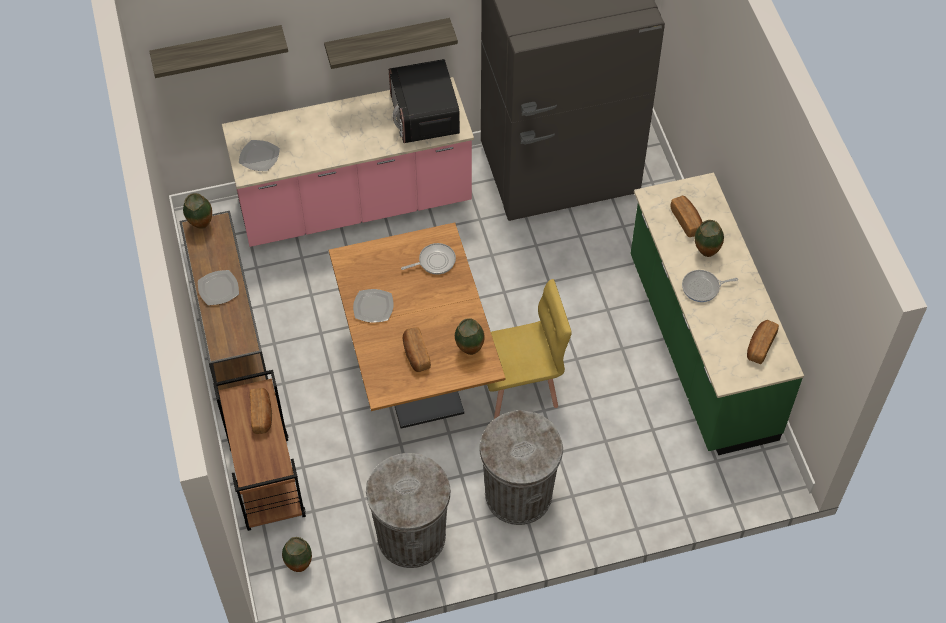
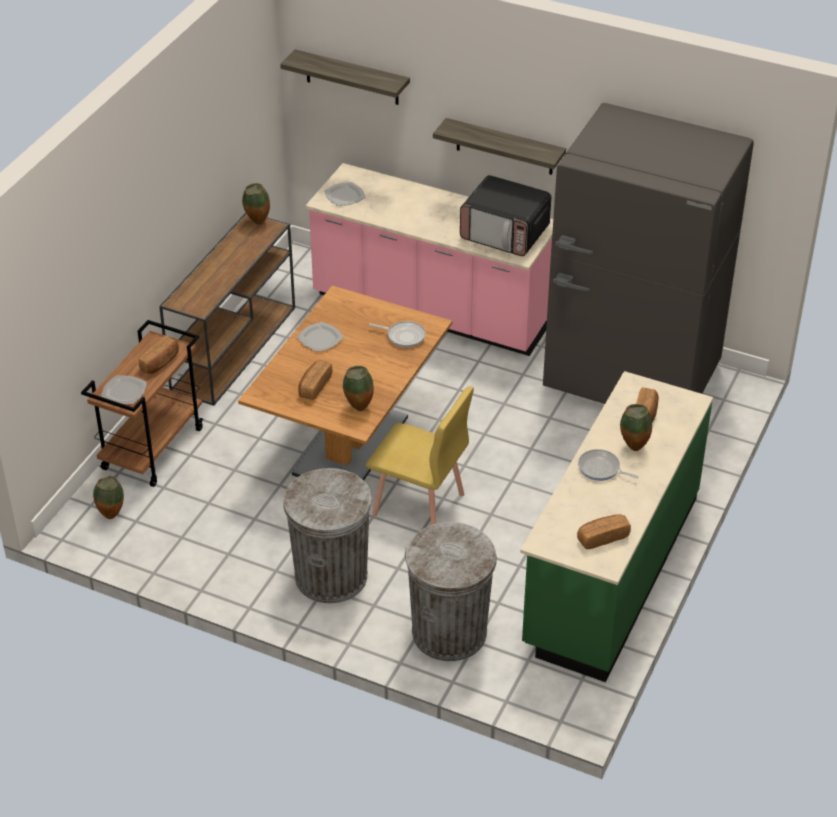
camera: 40 degrees right, 15 degrees down
plate [198,270,239,305] -> plate moved to [101,376,147,404]
grey trash can [366,453,451,568] -> grey trash can moved to [405,522,497,661]
microwave [389,59,460,143] -> microwave turned 90 degrees counterclockwise [460,175,551,256]

